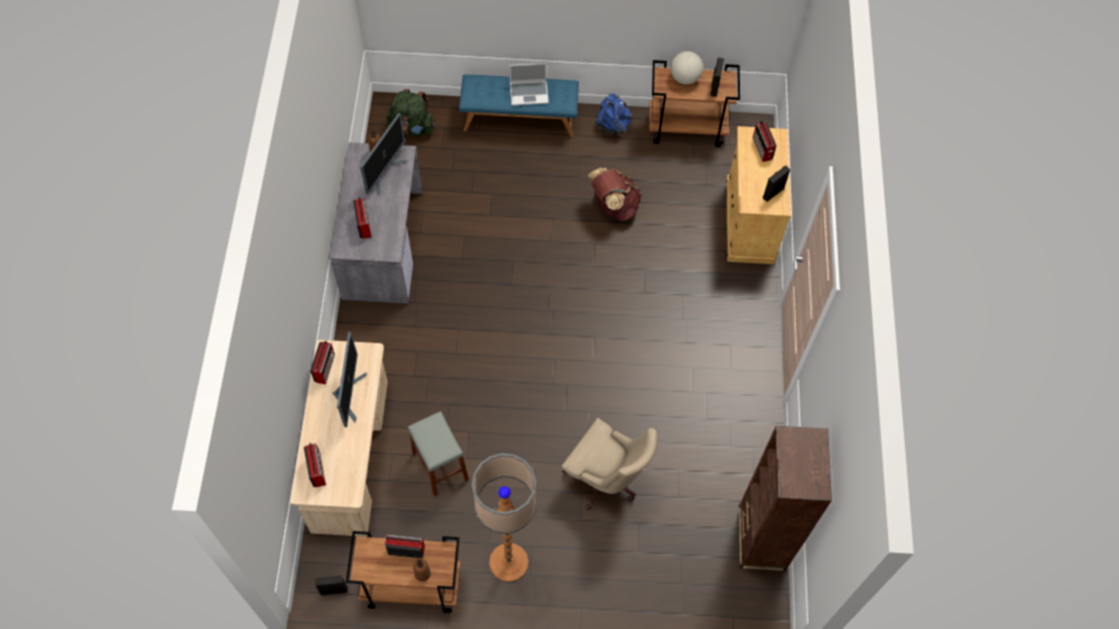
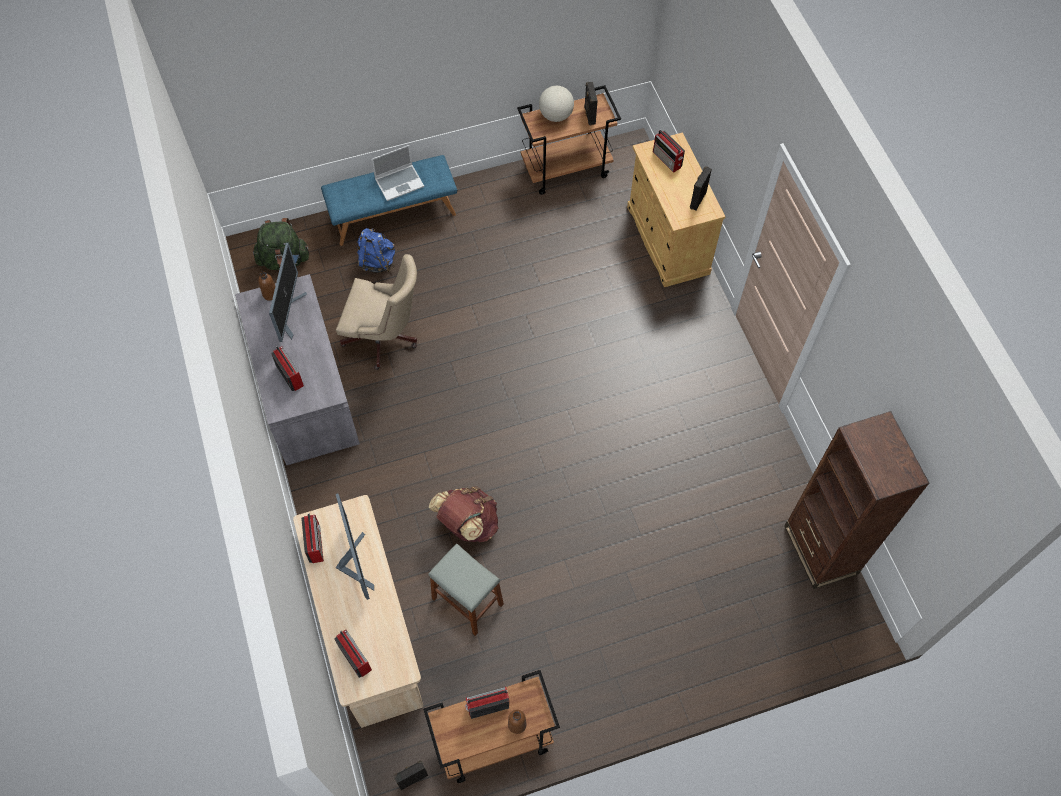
camera: 20 degrees left, 0 degrees up
floor lamp [472,453,536,582] -> none
beige office chair [562,418,658,510] -> beige office chair moved to [336,254,417,370]
brown backpack [588,168,642,221] -> brown backpack moved to [429,486,498,542]
blue backpack [595,93,632,137] -> blue backpack moved to [357,228,395,273]

